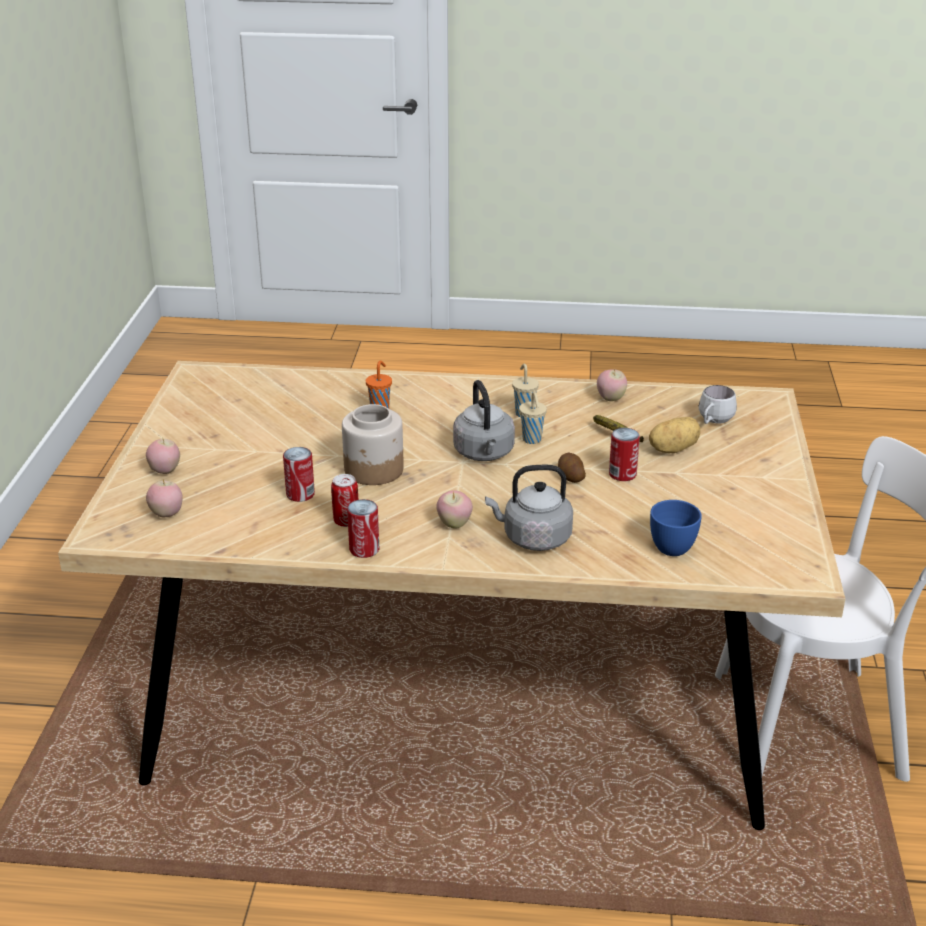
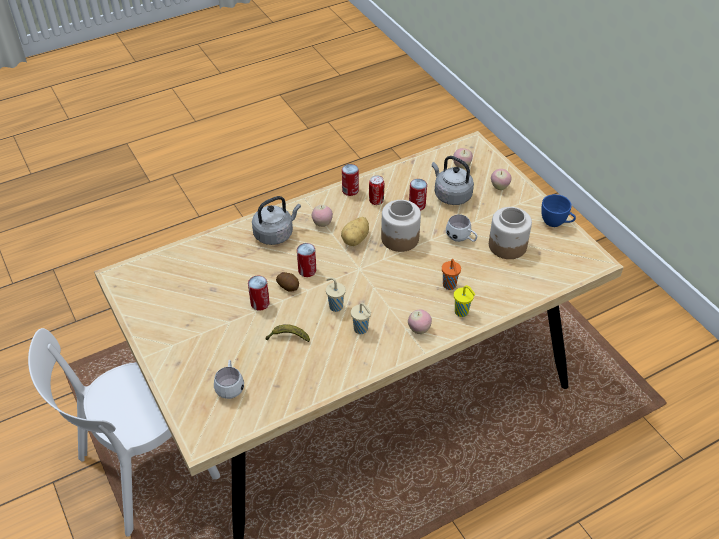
camera: 145 degrees right, 15 degrees up
grey kettle [453,380,515,461] -> grey kettle moved to [432,156,474,205]
apple [597,368,627,401] -> apple moved to [408,309,432,334]
potato [649,417,700,453] -> potato moved to [341,217,369,246]
blue cup [650,500,702,556] -> blue cup moved to [541,194,576,227]
none -> can [297,243,316,277]
none -> white mug [446,214,478,242]
none -> yellow cup [454,285,476,317]
none -> jar [489,207,532,259]

